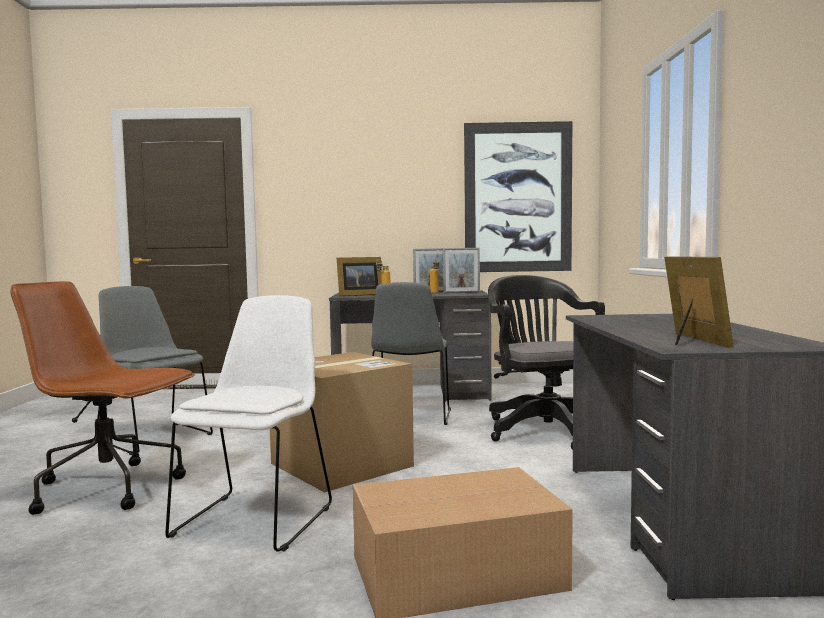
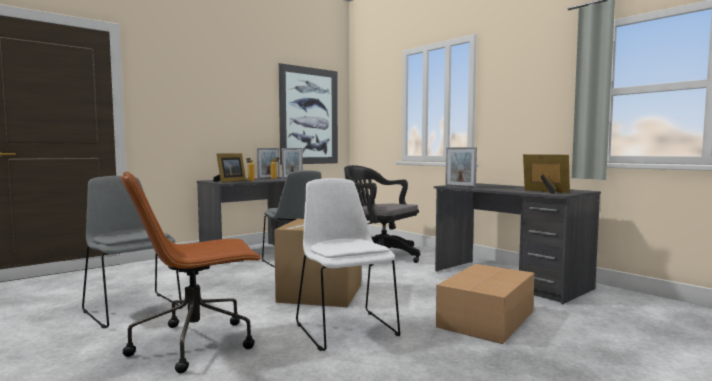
camera: 40 degrees left, 0 degrees up
grey chair [97,286,213,455] -> grey chair turned 45 degrees clockwise [82,176,182,329]
none -> picture frame [445,147,477,188]

